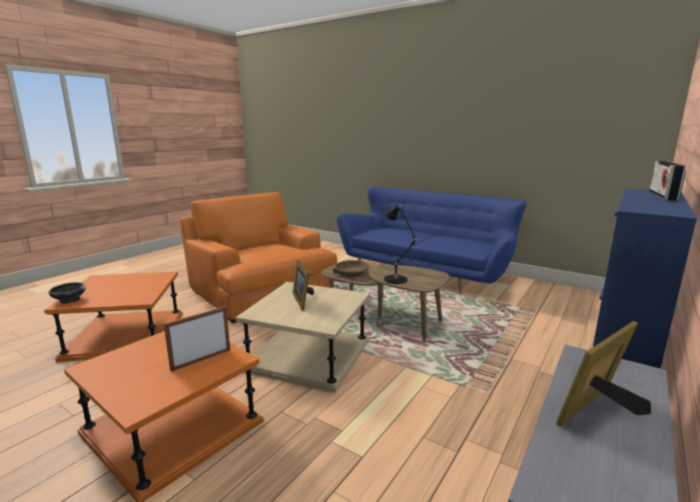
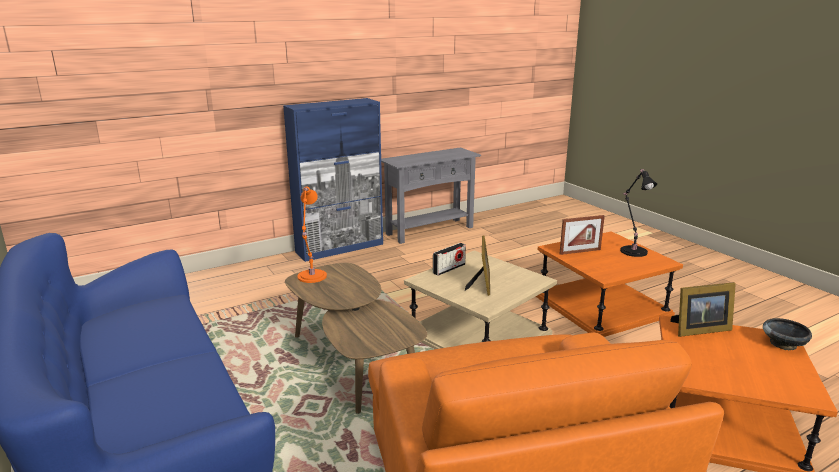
camera: 155 degrees left, 5 degrees up
brown bowl [333,260,369,277] -> none
black table lamp [384,205,418,284] -> black table lamp moved to [620,169,657,257]
picture frame [556,321,651,427] -> picture frame moved to [670,282,736,337]
radio [649,161,686,201] -> radio moved to [433,243,466,276]
none -> orange table lamp [297,187,327,283]

